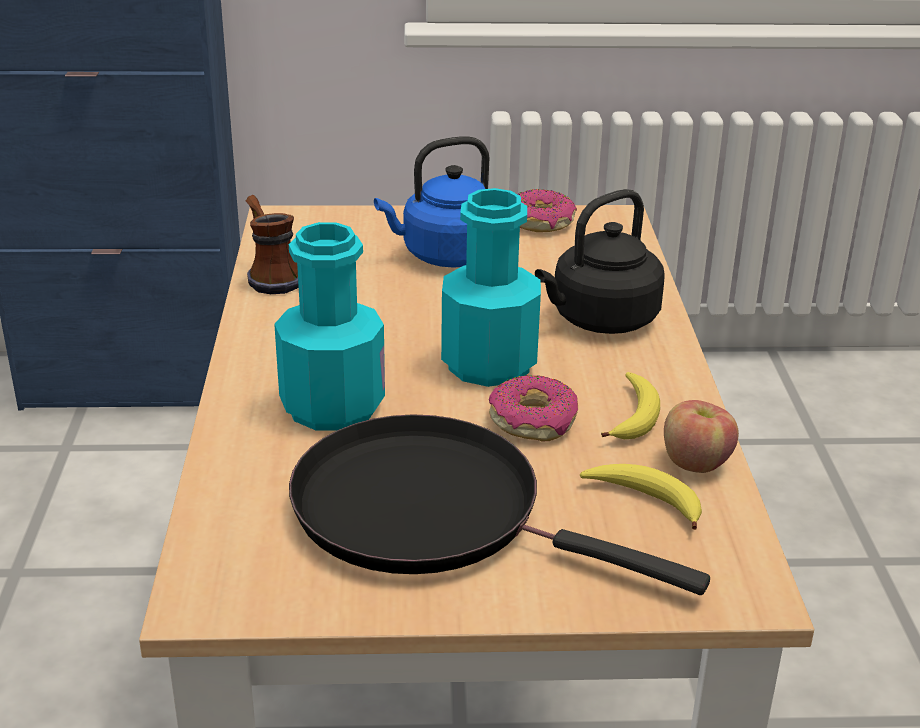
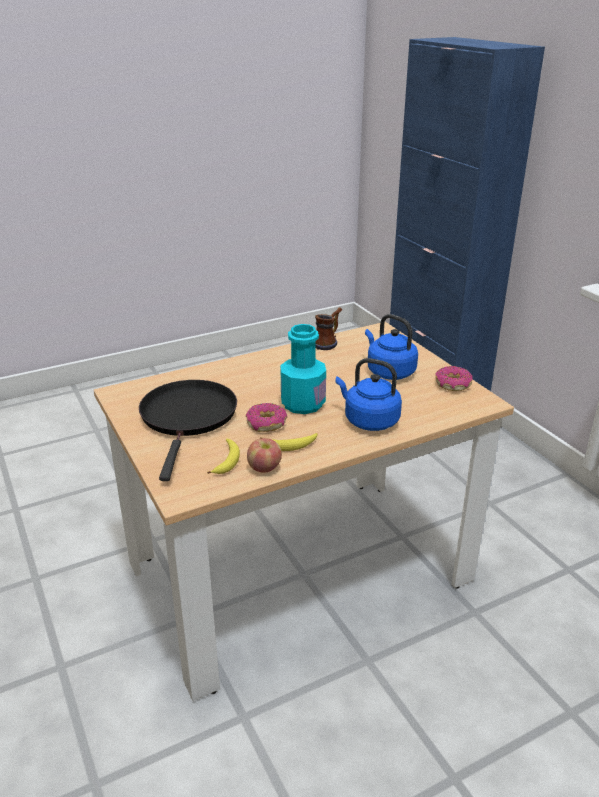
camera: 65 degrees right, 0 degrees up
turquoise bottle [274,222,385,430] -> none
black kettle [535,189,665,334] -> blue kettle [335,358,402,431]

